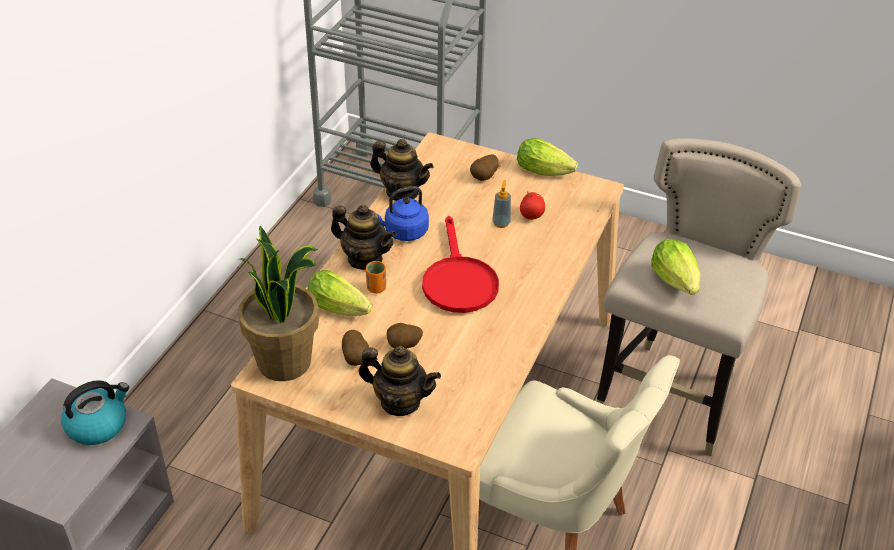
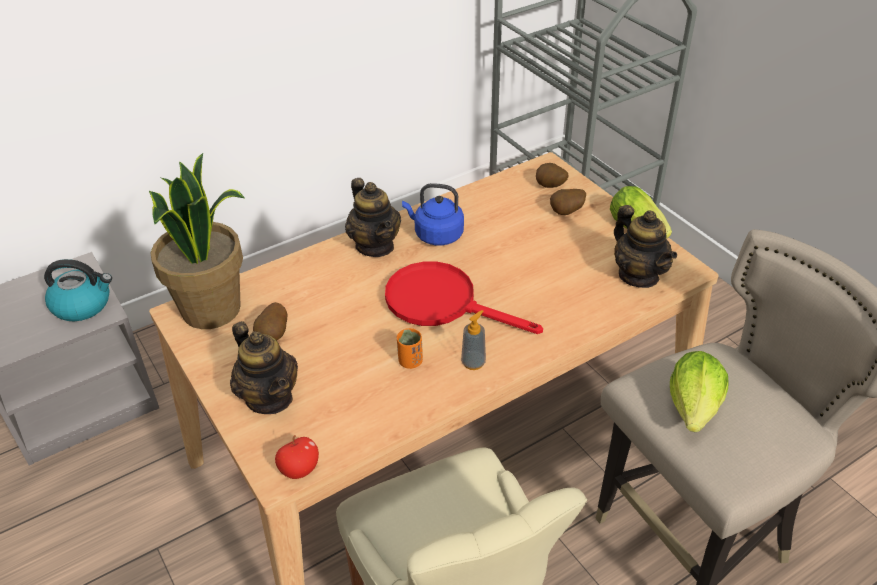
camera: 35 degrees right, 0 degrees up
lettuce [307,270,372,316] -> none
orange cup [366,261,386,294] -> orange cup moved to [397,328,423,369]
teapot [370,139,433,201] -> teapot moved to [614,205,677,288]
potato [387,323,423,349] -> potato moved to [536,163,568,188]
red frying pan [422,216,499,313] -> red frying pan turned 90 degrees clockwise [385,261,543,334]
soap dispenser [492,180,511,228] -> soap dispenser moved to [461,310,486,370]
apple [520,191,545,220] -> apple moved to [275,435,319,479]

